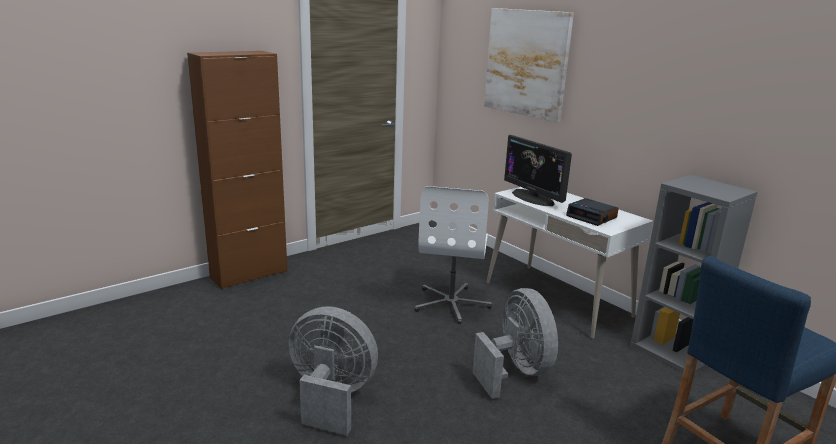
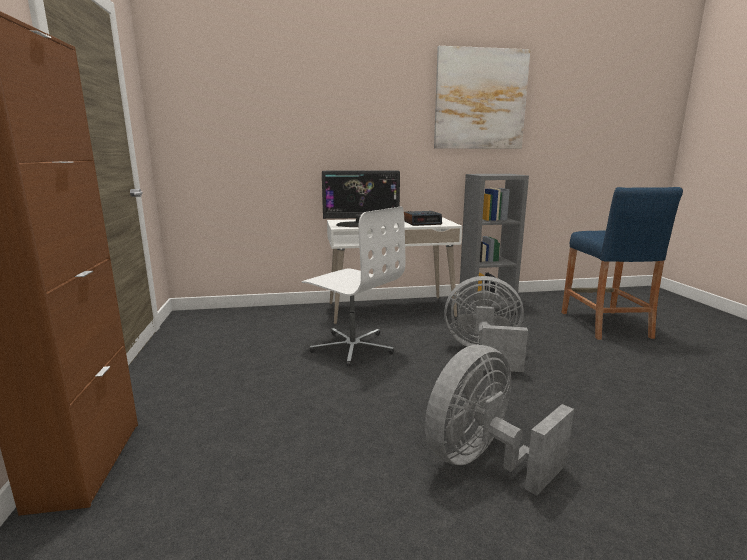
camera: 60 degrees left, 5 degrees down
picture [484,8,574,123] -> picture moved to [434,46,531,149]

